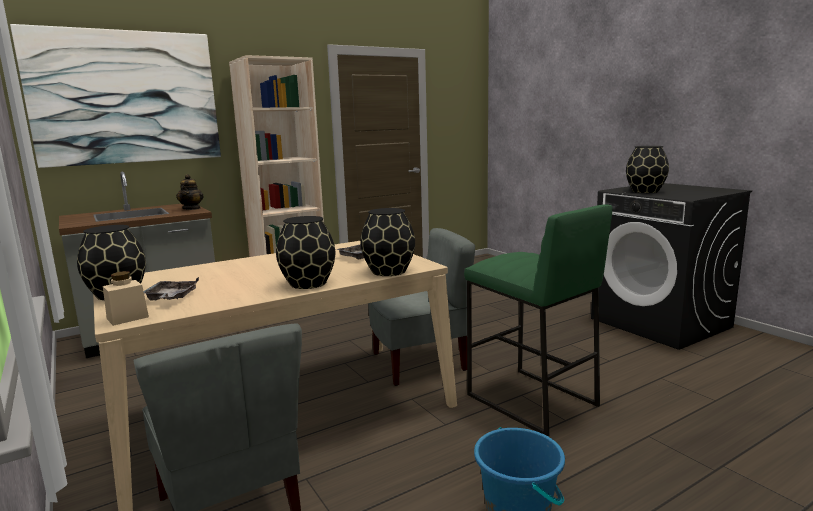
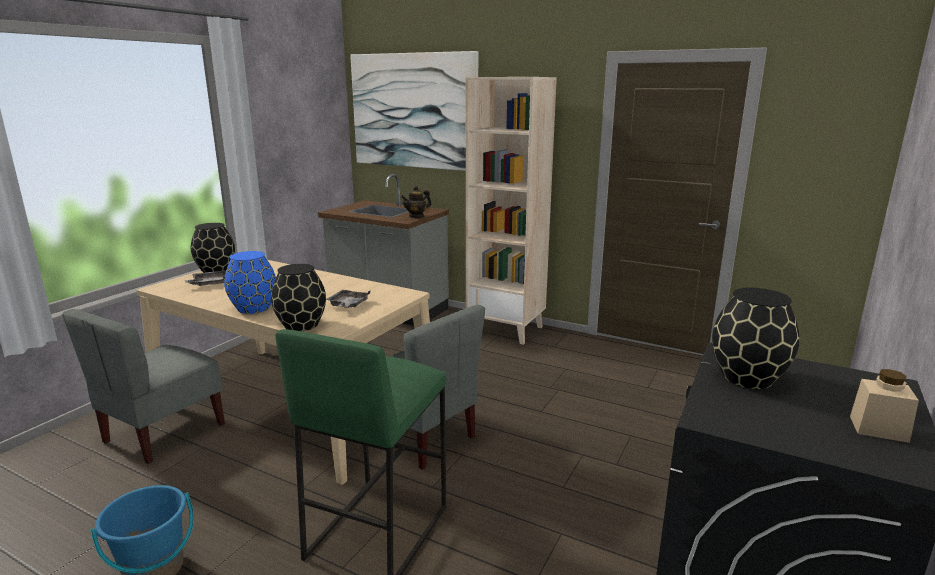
camera: 60 degrees right, 5 degrees up
beige jar [103,271,149,326] -> beige jar moved to [850,369,919,443]
black vase [276,216,335,289] -> blue vase [224,251,276,314]

